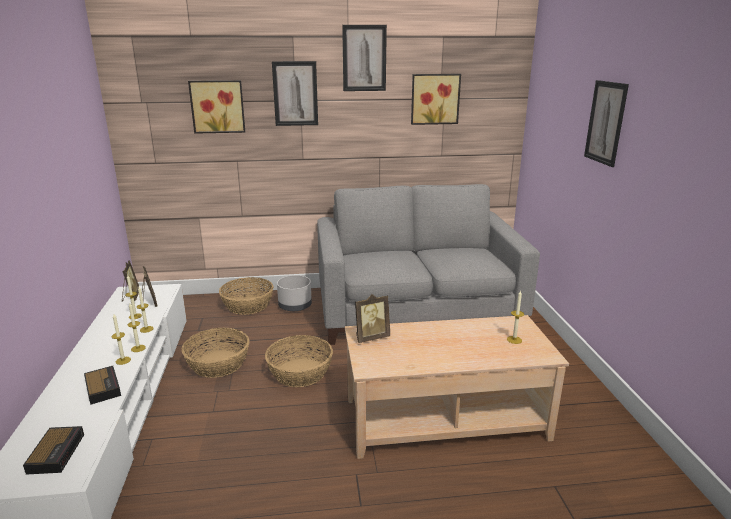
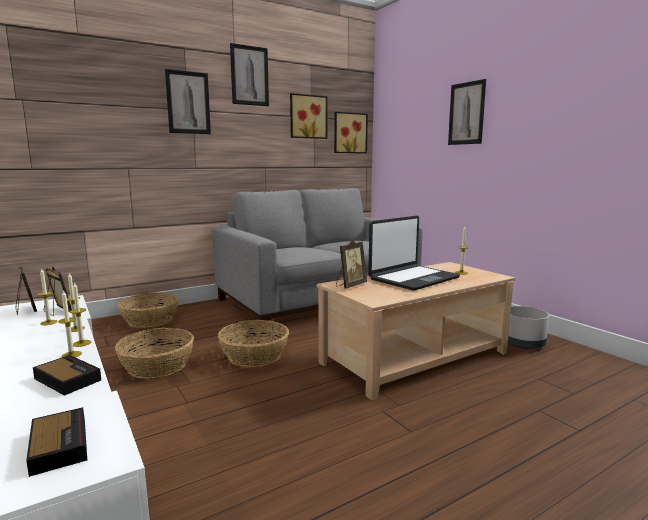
camera: 25 degrees left, 10 degrees down
picture [188,80,245,134] -> picture moved to [334,112,368,153]
grey planter [277,275,312,311] -> grey planter moved to [508,306,549,349]
none -> laptop [368,216,460,291]

